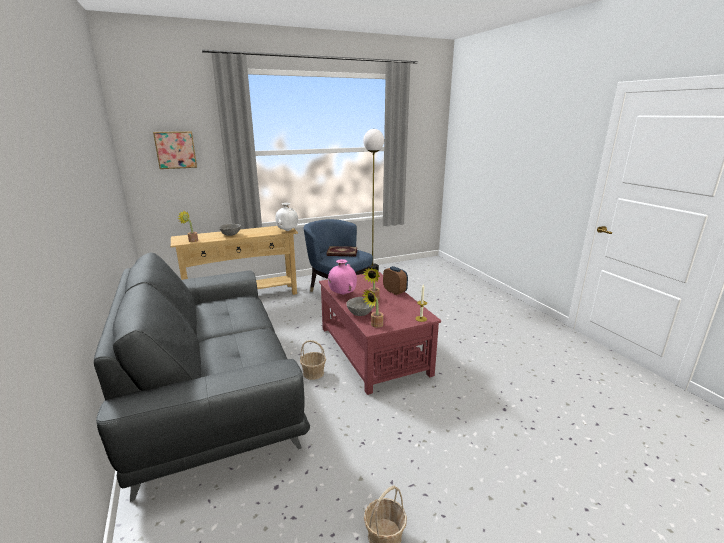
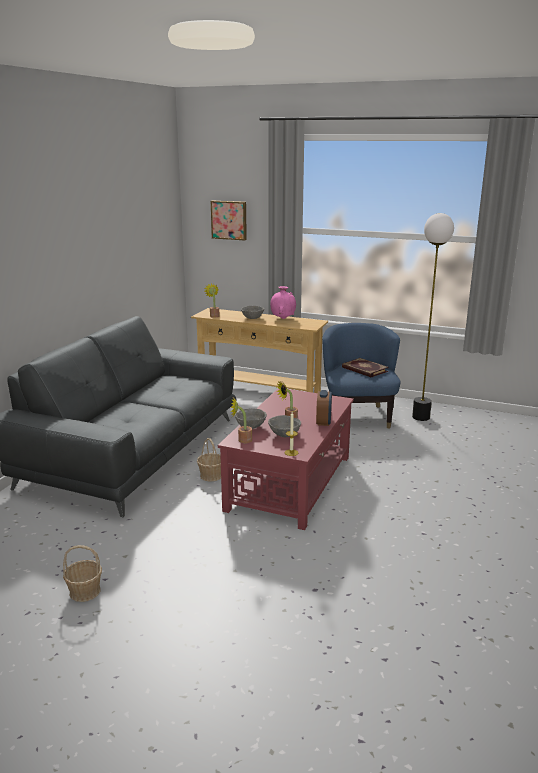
camera: 45 degrees right, 0 degrees up
white vase [275,203,298,231] -> none
pink vase [328,259,357,295] -> pink vase moved to [270,286,296,319]
none -> grey bowl [268,415,301,437]

